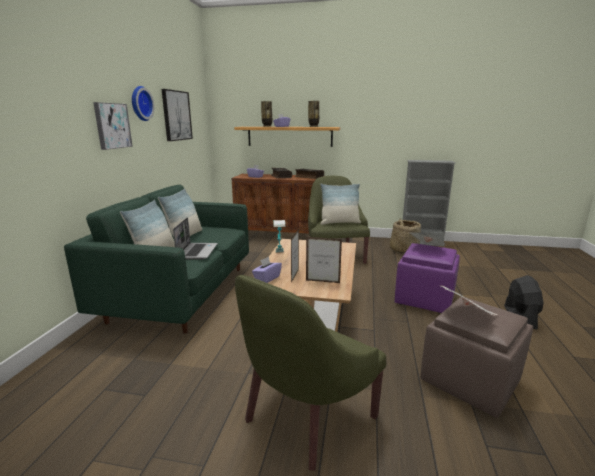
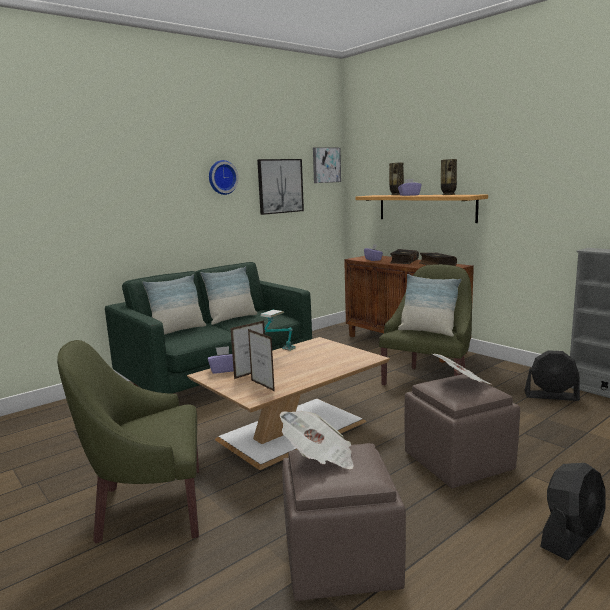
camera: 40 degrees right, 5 degrees down
picture [93,102,133,150] -> picture moved to [313,147,341,183]
laptop [173,217,218,259] -> none
basket [390,218,421,254] -> black fan [524,350,580,401]
purple ottoman [395,243,460,313] -> brown ottoman [405,374,520,488]

